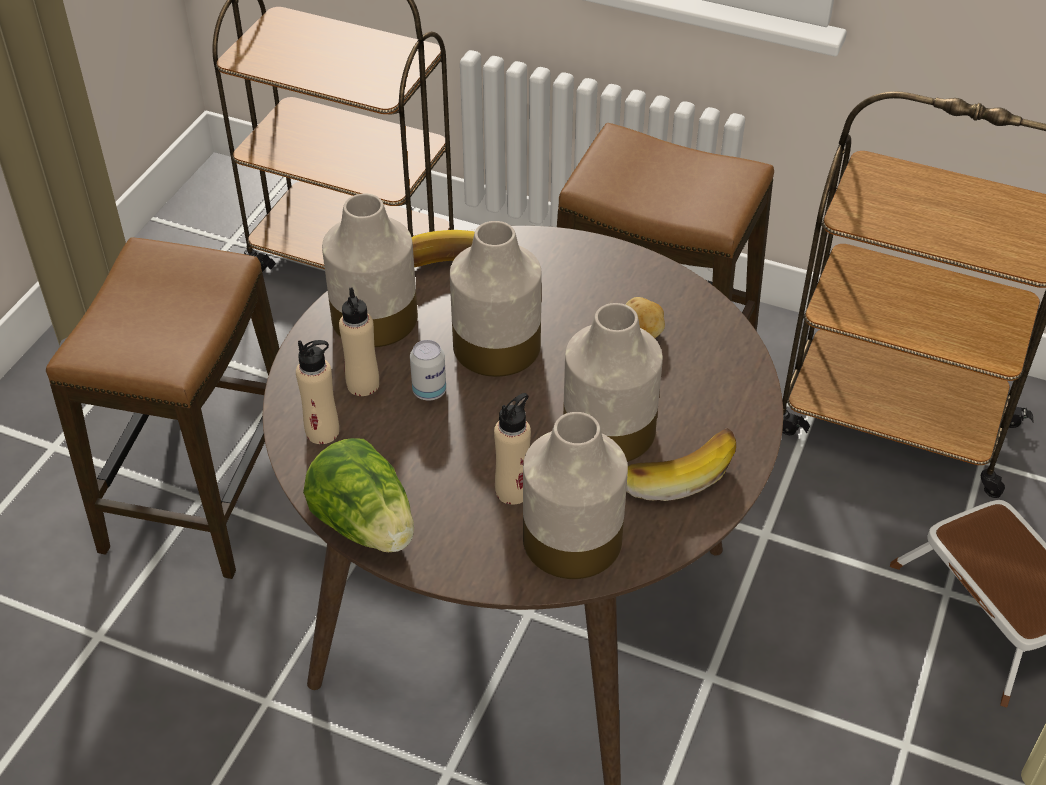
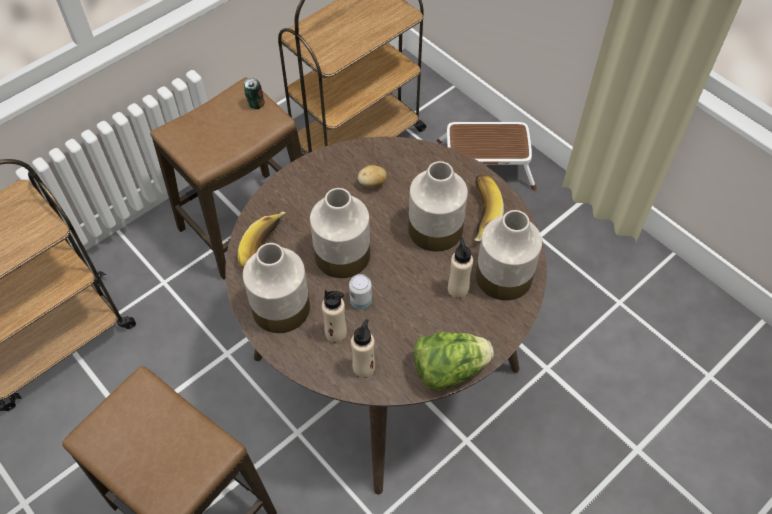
camera: 65 degrees left, 10 degrees up
none -> can [244,78,265,109]

